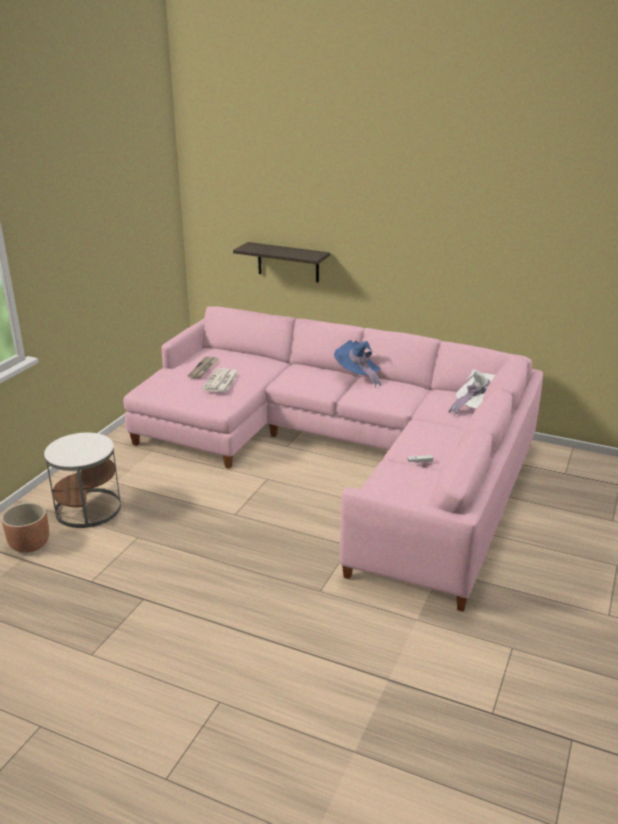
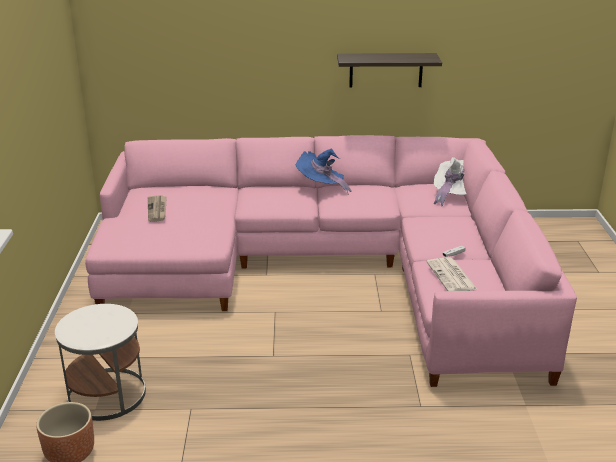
camera: 25 degrees left, 0 degrees up
newspaper [201,368,239,393] -> newspaper moved to [426,257,478,291]
shelf [233,242,330,282] -> shelf moved to [337,53,442,88]

